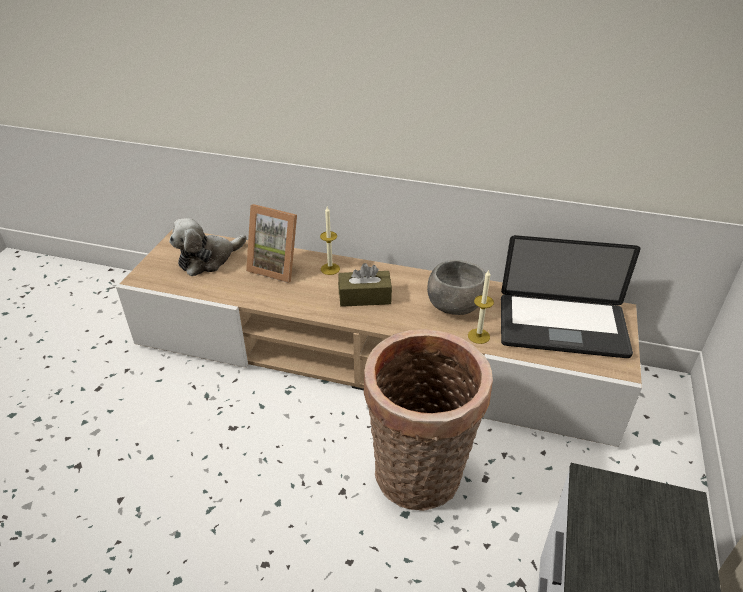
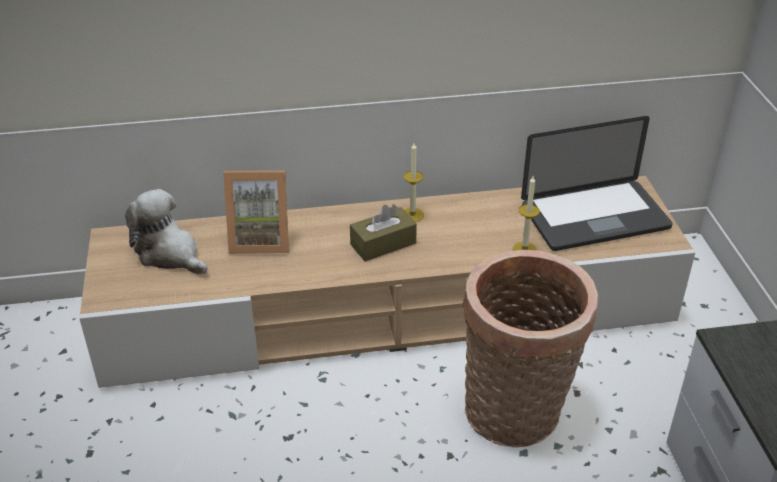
camera: 25 degrees left, 0 degrees up
plush toy [169,218,247,276] -> plush toy turned 105 degrees clockwise [125,189,207,274]
candle [320,207,340,275] -> candle moved to [403,143,424,222]
grey bowl [427,260,486,315] -> none

